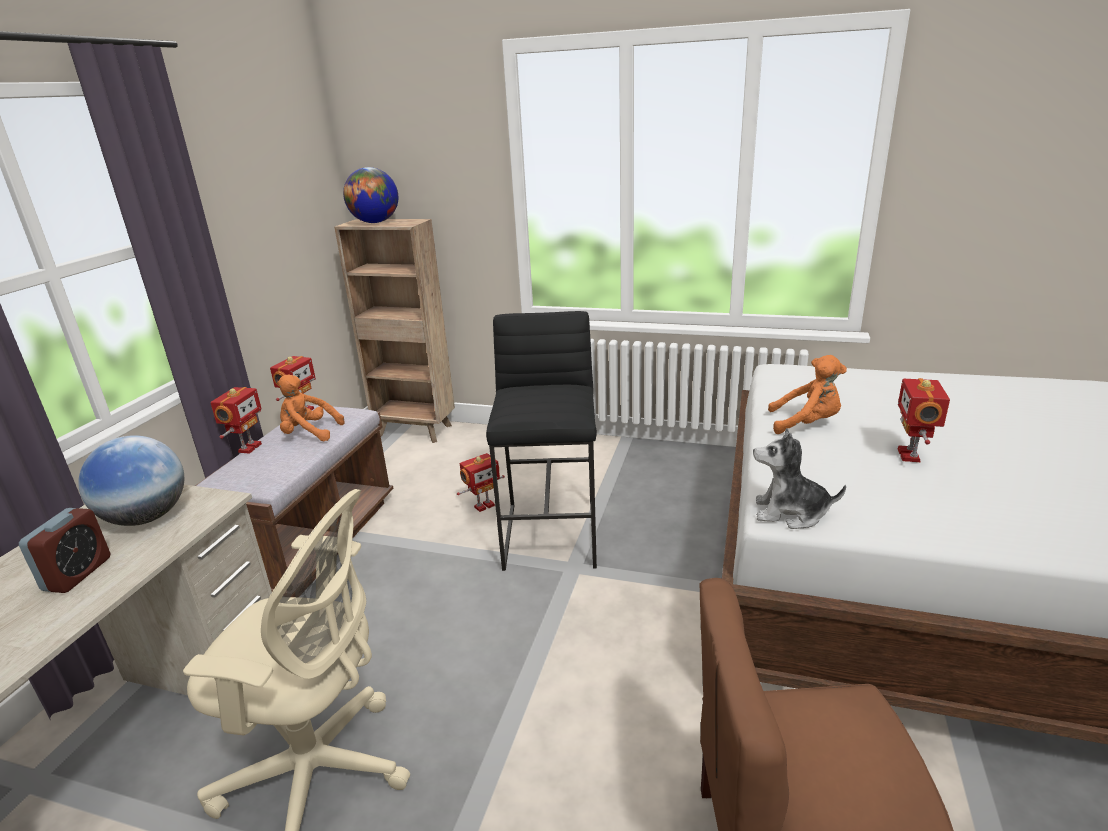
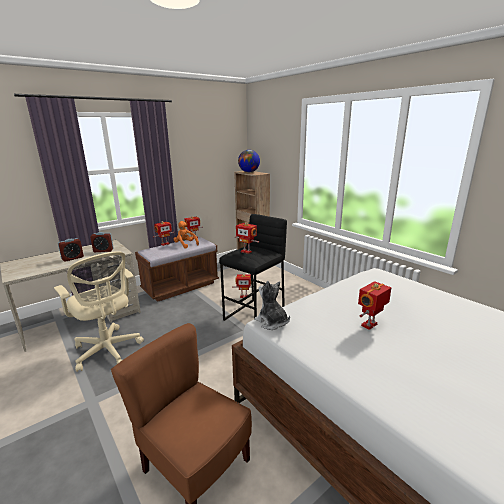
camera: 35 degrees right, 5 degrees down
globe [78,435,184,526] -> alarm clock [90,232,114,252]
orange plush toy [768,355,847,434] -> none
none -> toy robot [235,222,259,254]

